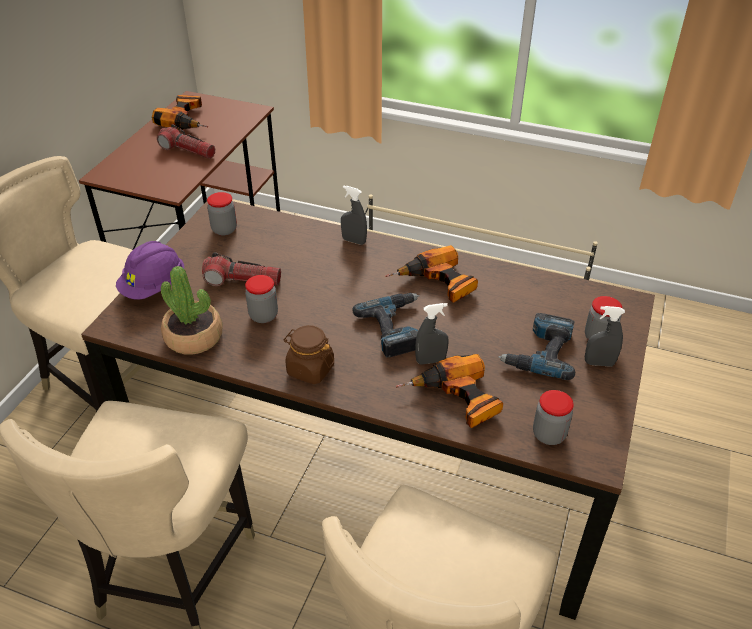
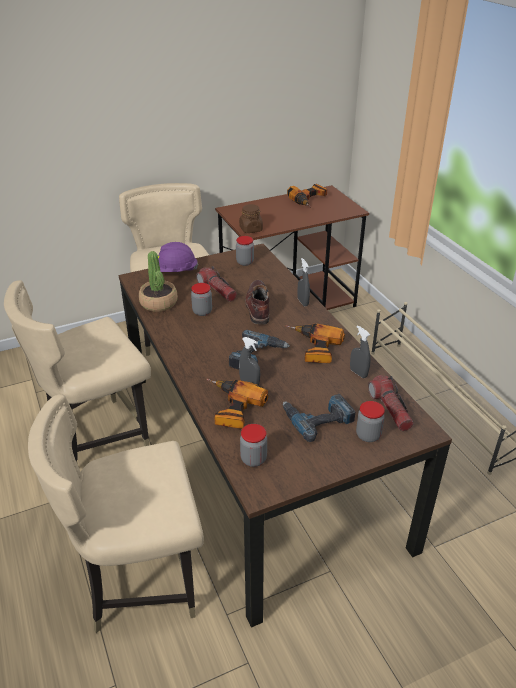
camera: 45 degrees right, 5 degrees down
flashlight [157,124,215,159] -> flashlight moved to [368,375,413,431]
brown jar [284,325,334,384] -> brown jar moved to [239,204,263,233]
grey spray bottle [585,306,625,367] -> grey spray bottle moved to [350,325,370,378]
none -> brown boot [245,280,270,325]

